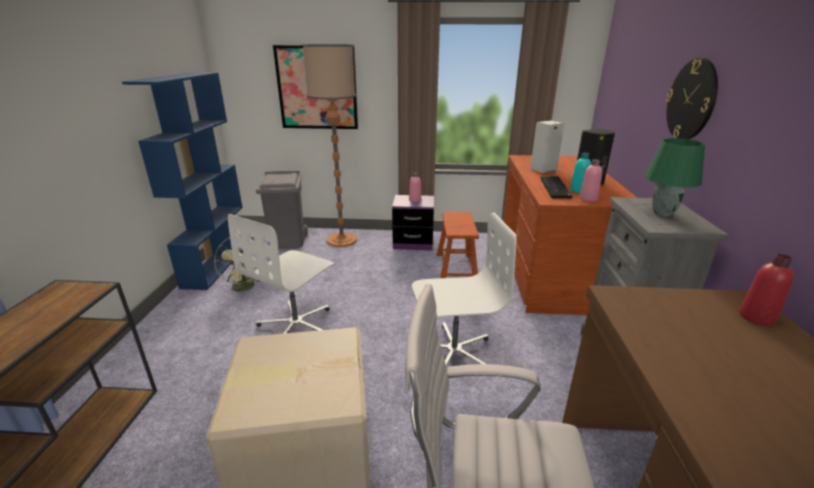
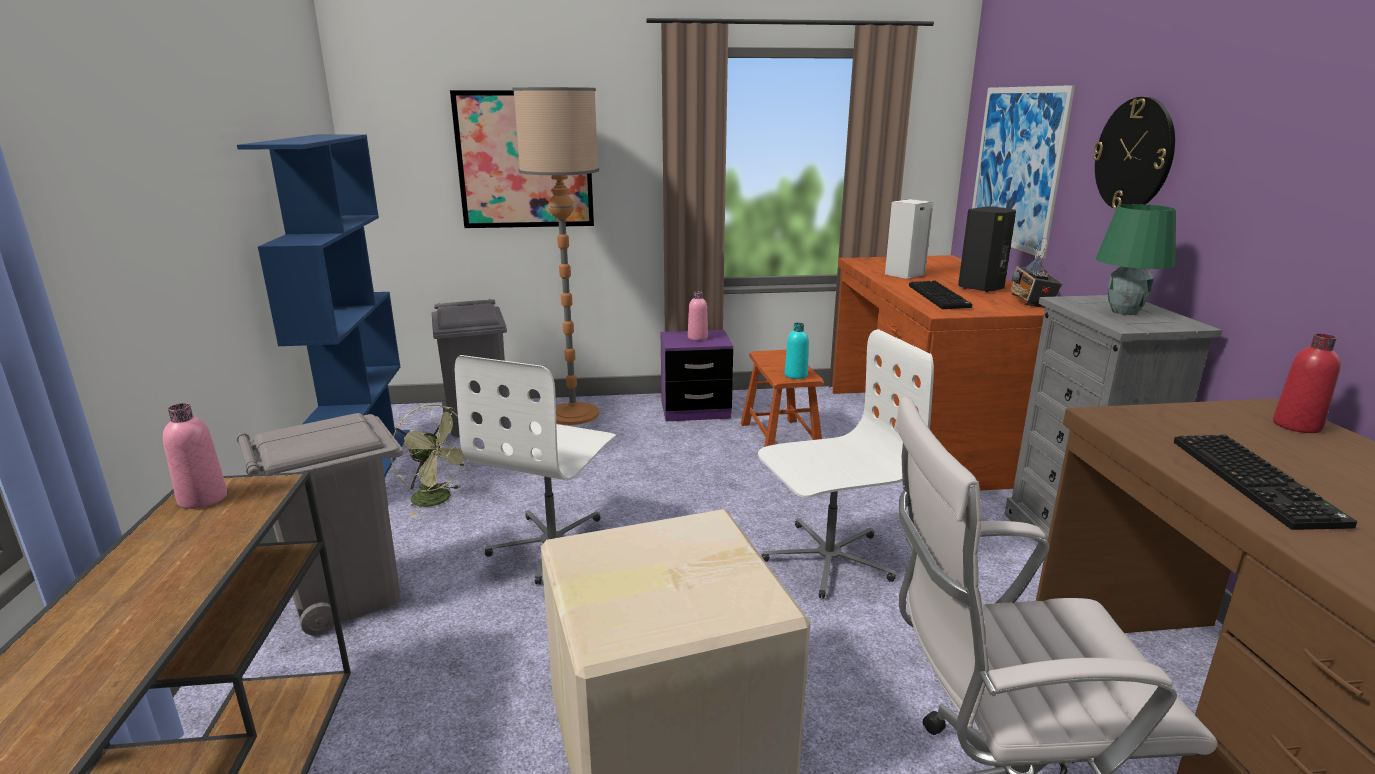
camera: 10 degrees left, 5 degrees down
turquoise bottle [570,153,591,193] -> turquoise bottle moved to [785,323,809,379]
pink bottle [580,159,602,202] -> pink bottle moved to [163,403,227,509]
none -> grey trash can [236,413,403,636]
none -> picture [972,85,1075,259]
none -> radio [1010,237,1062,308]
none -> keyboard [1174,435,1357,530]

